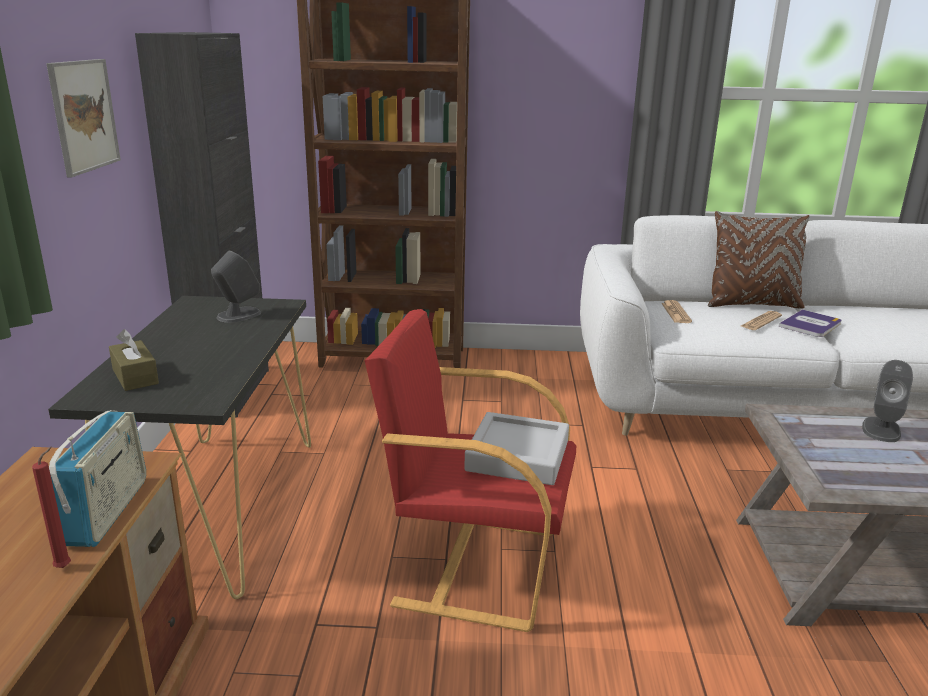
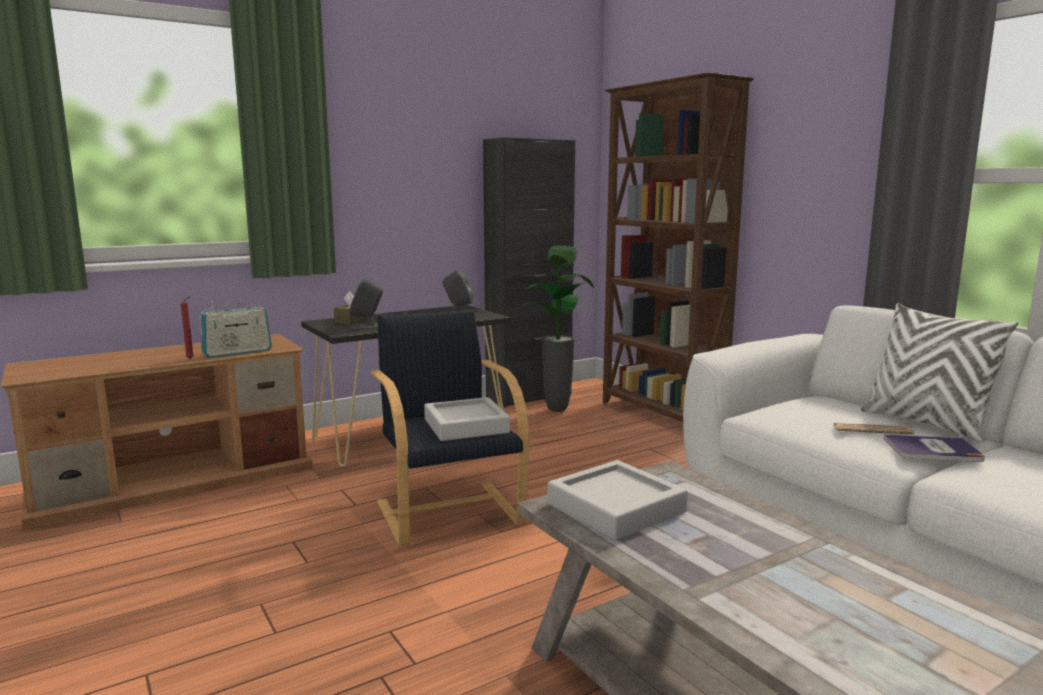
camera: 55 degrees right, 10 degrees down
picture [46,59,121,178] -> none
red armchair [365,309,576,632] -> black armchair [370,310,529,547]
newspaper [661,300,692,323] -> none
brown pillow [708,211,810,309] -> white pillow [861,303,1018,442]
grey speaker [862,360,913,442] -> grey speaker moved to [350,278,383,330]
none -> potted plant [523,246,594,412]
none -> grey tray [547,460,688,540]

